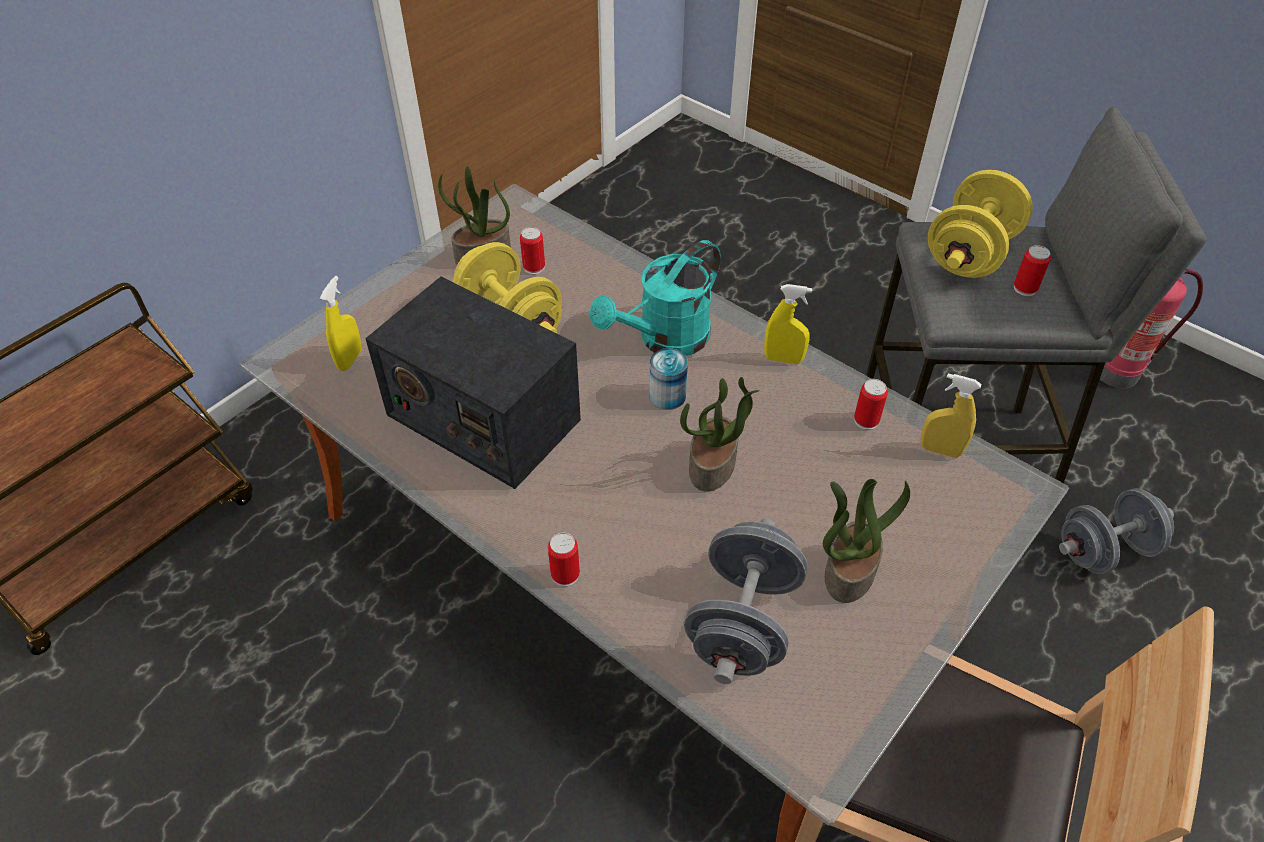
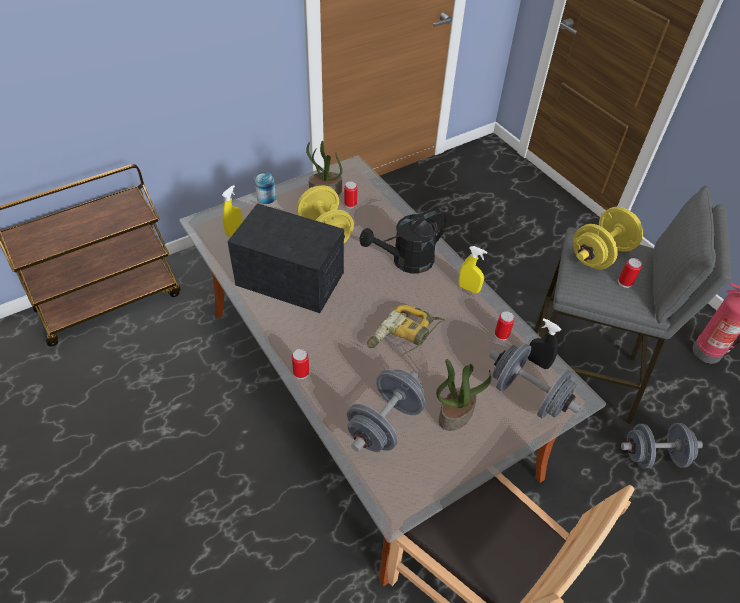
camera: 15 degrees right, 0 degrees up
radio [365,277,581,489] -> radio turned 150 degrees clockwise [227,203,344,313]
turquoise watering can [590,240,721,356] -> black watering can [359,210,447,273]
can [649,348,688,410] -> can moved to [255,172,276,204]
potted plant [680,377,760,492] -> power drill [367,304,445,355]
yellow spray bottle [920,373,981,458] -> black spray bottle [528,318,561,369]
none -> grey dumbbell [489,343,582,419]

